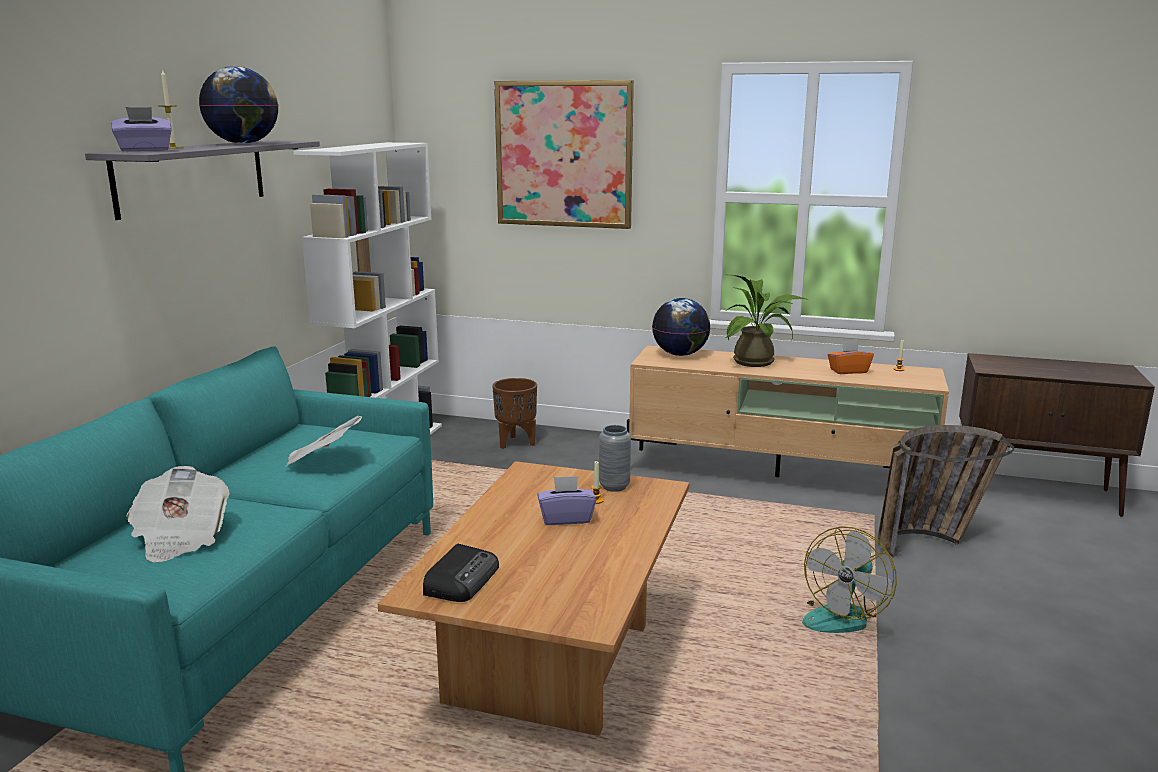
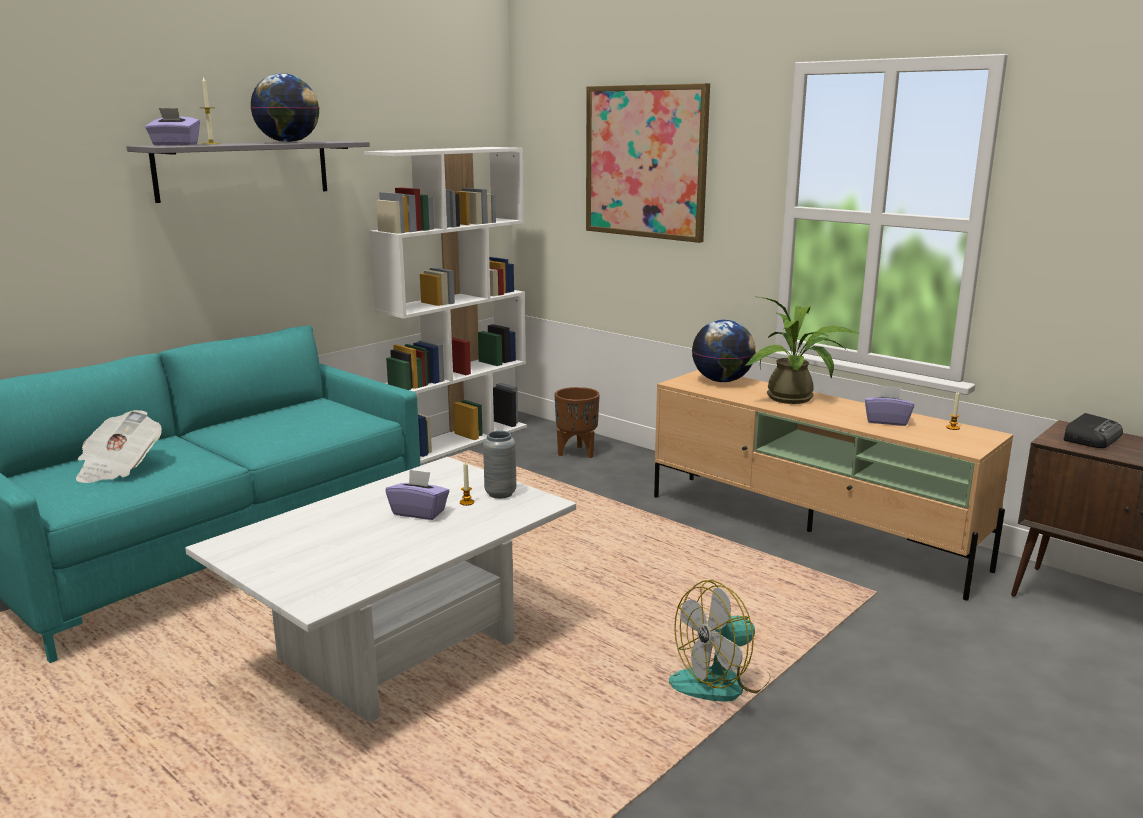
camera: 25 degrees right, 0 degrees up
newspaper [285,415,362,467] -> none
brown coffee table [378,461,689,736] -> white coffee table [185,457,576,723]
radio [423,544,499,602] -> radio moved to [1064,413,1123,448]
orange tissue box [828,341,874,374] -> purple tissue box [865,385,914,426]
basket [878,425,1015,558] -> none

